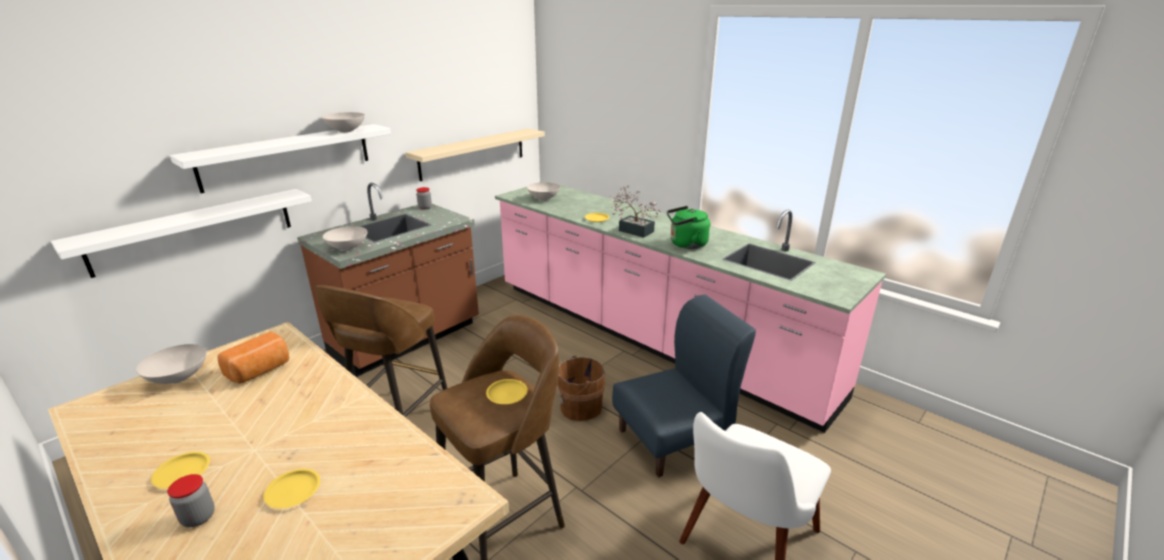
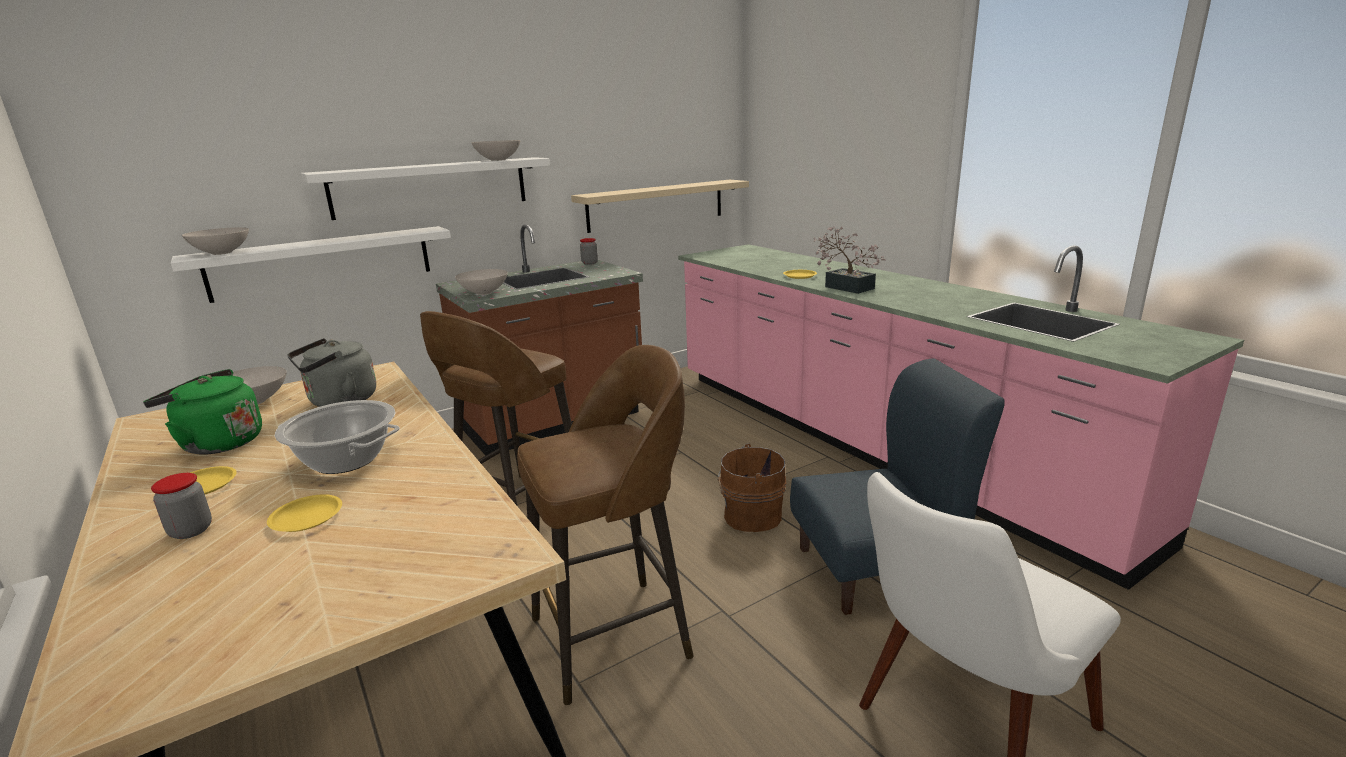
camera: 15 degrees right, 5 degrees down
bread [217,332,289,384] -> grey kettle [287,338,376,407]
yellow plate [486,379,528,404] -> none
white bowl [527,182,560,201] -> white bowl moved to [182,227,249,255]
green kettle [667,206,710,249] -> green kettle moved to [143,369,262,455]
none -> cooking pot [275,400,400,474]

